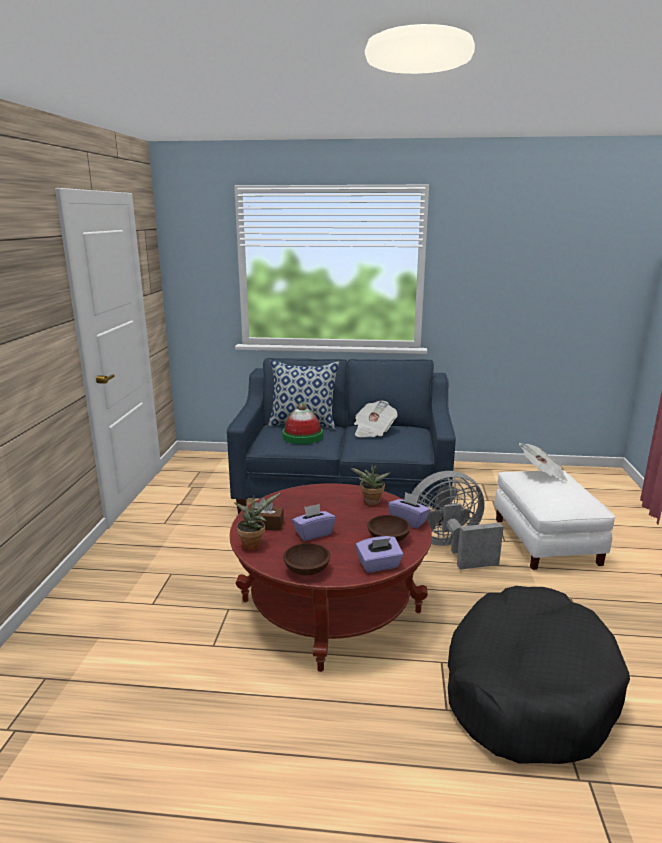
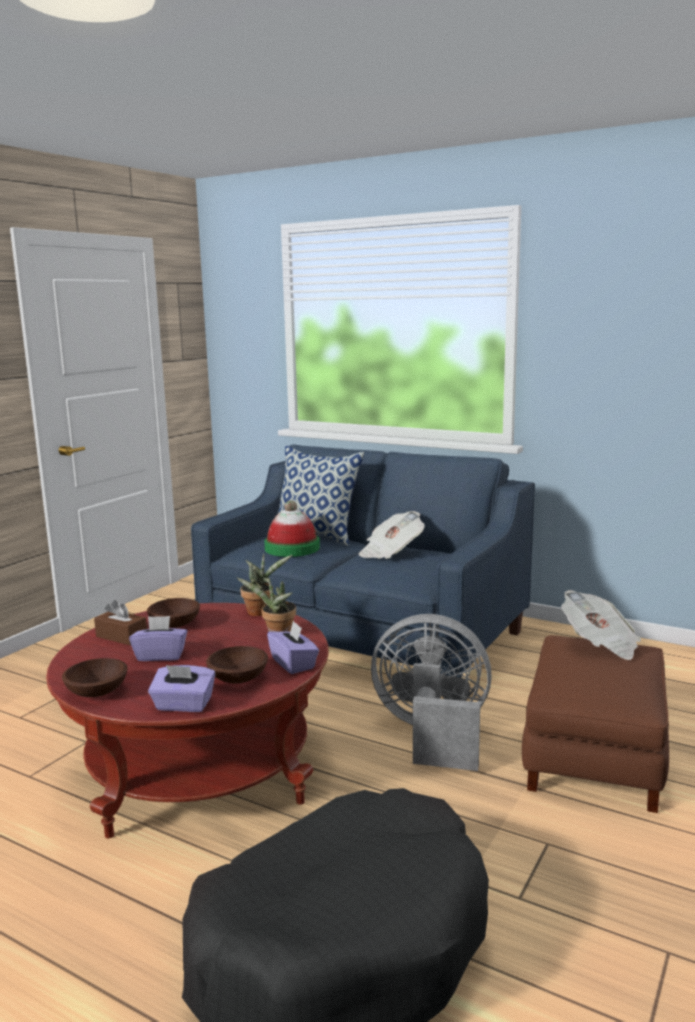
camera: 25 degrees right, 5 degrees down
potted plant [234,493,280,551] -> potted plant moved to [240,553,292,616]
white ottoman [494,470,615,570] -> brown ottoman [522,635,669,813]
none -> brown bowl [147,598,200,628]

